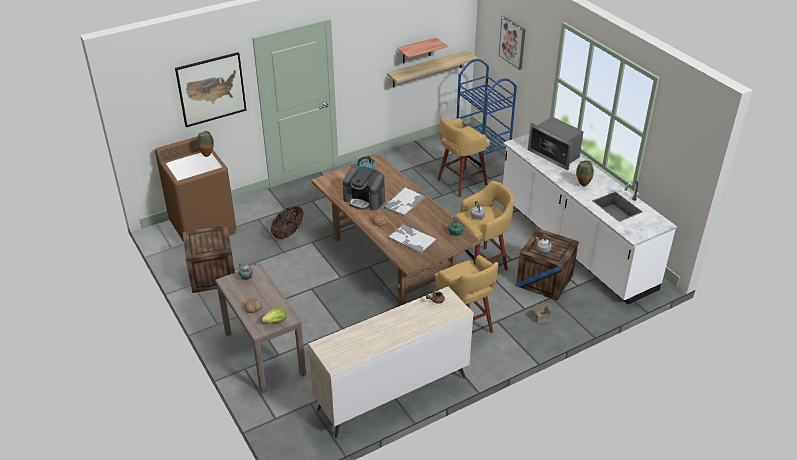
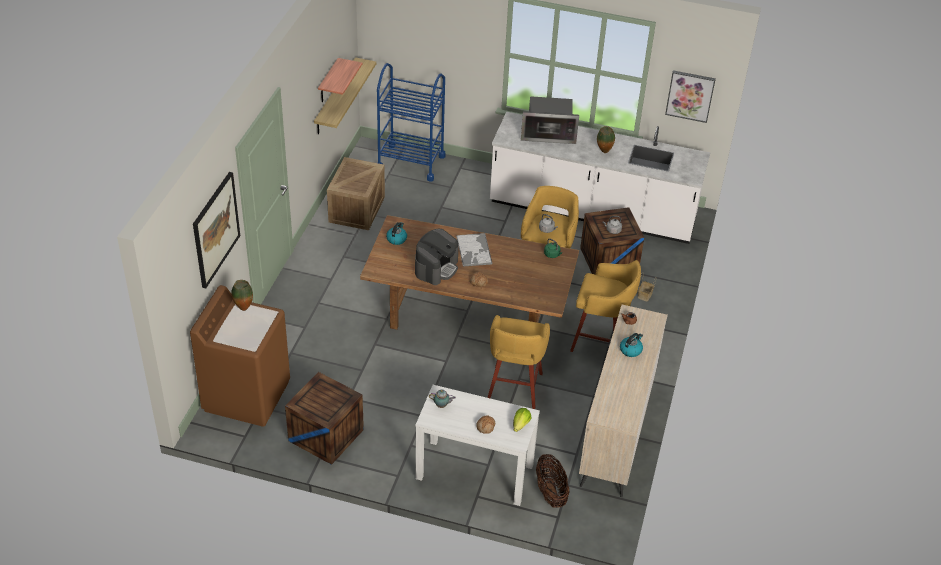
camera: 45 degrees left, 5 degrees up
brown console table [215,264,306,394] -> white console table [415,385,540,506]
basket [271,206,304,239] -> basket moved to [536,454,570,508]
coffee machine [343,167,385,211] -> coffee machine turned 45 degrees counterclockwise [415,229,459,285]
tray [388,224,437,254] -> none
yellow stool [437,116,490,197] -> yellow stool moved to [487,315,550,409]
picture [499,16,525,70] -> picture moved to [665,70,716,123]
none -> crate [327,157,385,230]
none -> kettle [620,333,643,357]

